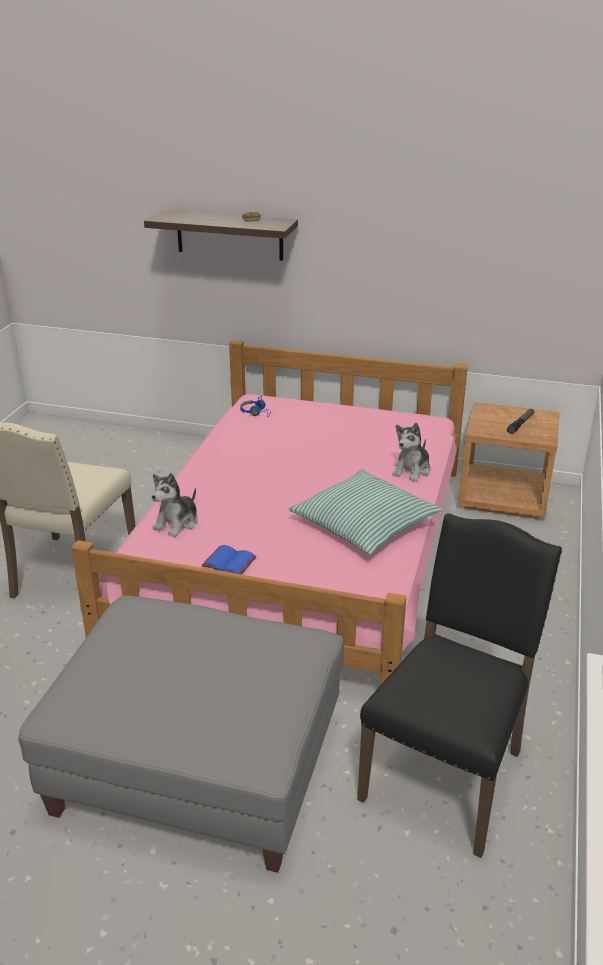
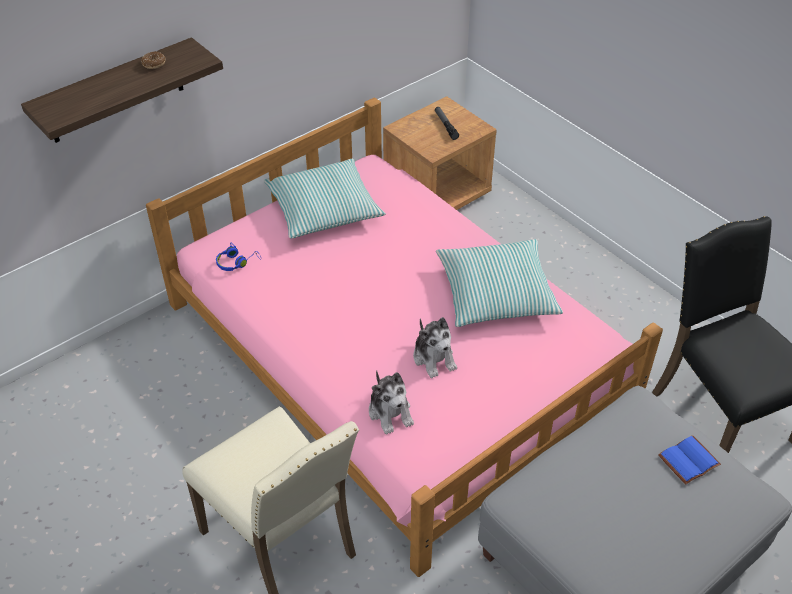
camera: 55 degrees left, 15 degrees up
blue book [201,545,257,574] -> blue book moved to [658,435,721,485]
plush toy [392,423,431,482] -> plush toy moved to [413,317,457,378]
none -> pillow [264,159,386,239]

